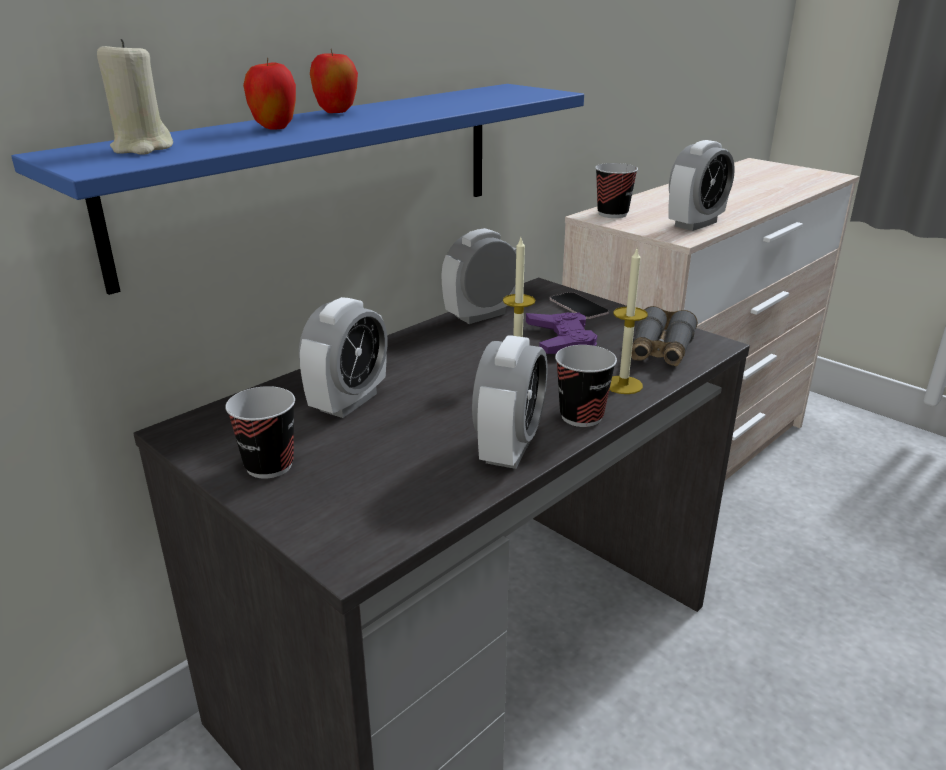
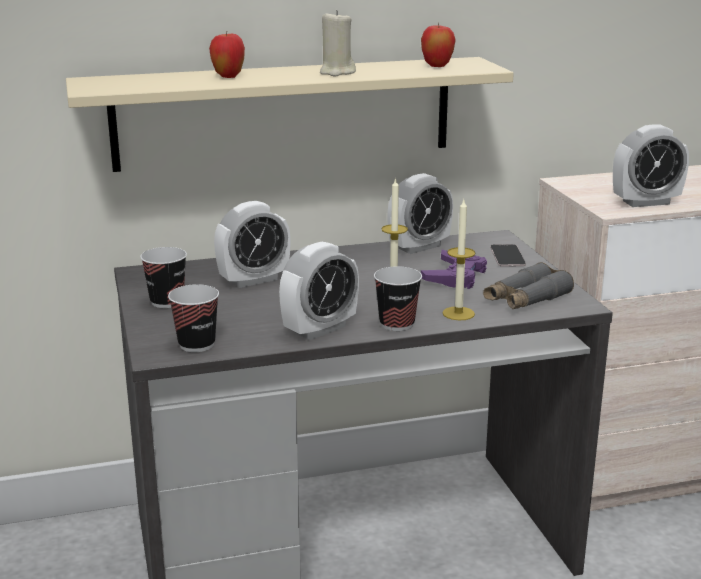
camera: 30 degrees right, 5 degrees down
blue shelf [11,84,584,295] -> beige shelf [66,57,514,172]
beige candle [97,39,173,155] -> beige candle moved to [320,10,356,76]
apple [310,49,358,113] -> apple moved to [421,23,456,67]
alarm clock [441,228,516,324] -> alarm clock turned 150 degrees clockwise [387,173,453,254]
cup [595,163,638,218] -> cup moved to [168,284,219,352]

